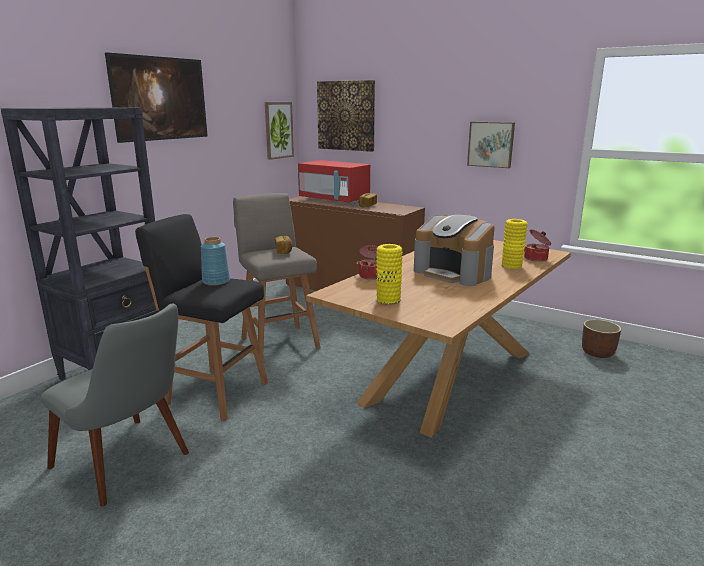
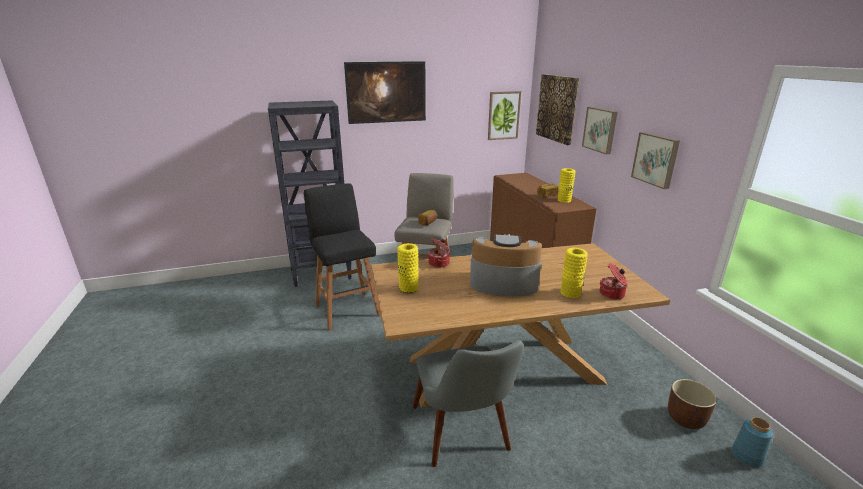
camera: 40 degrees right, 5 degrees up
grey chair [40,303,189,507] -> grey chair moved to [412,340,523,467]
blue vase [201,237,230,286] -> blue vase moved to [731,417,773,467]
red microwave [298,160,370,205] -> none
coffee machine [414,215,495,286] -> coffee machine turned 105 degrees clockwise [470,234,542,296]
none -> yellow vase [558,168,576,203]
none -> picture [582,107,617,154]

